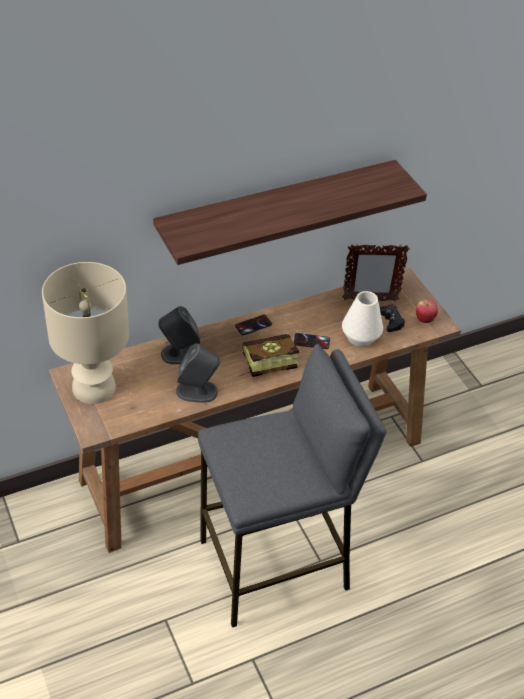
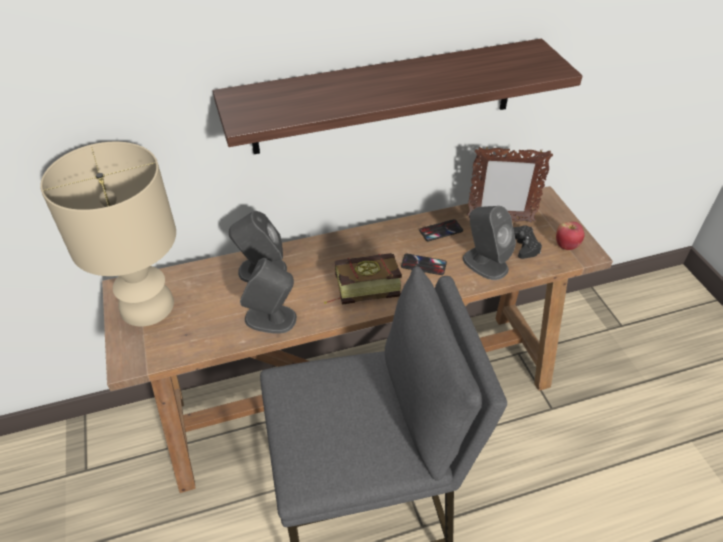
camera: 10 degrees right, 0 degrees up
phone [235,315,272,335] -> phone moved to [419,219,463,241]
white vase [342,291,383,347] -> grey speaker [463,206,516,280]

